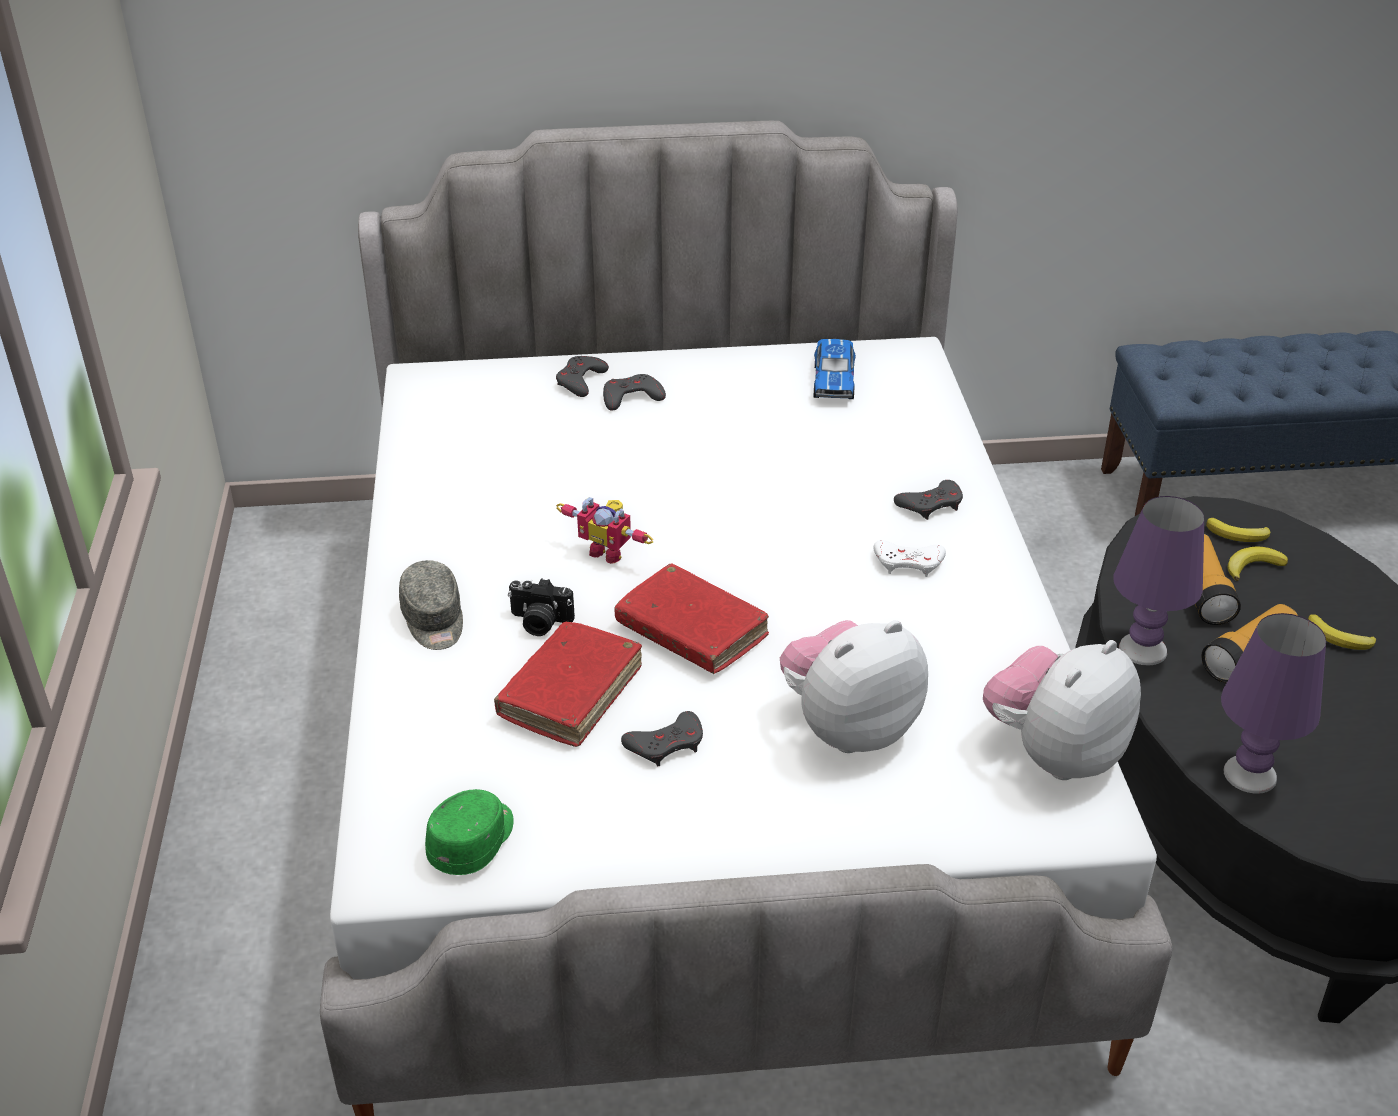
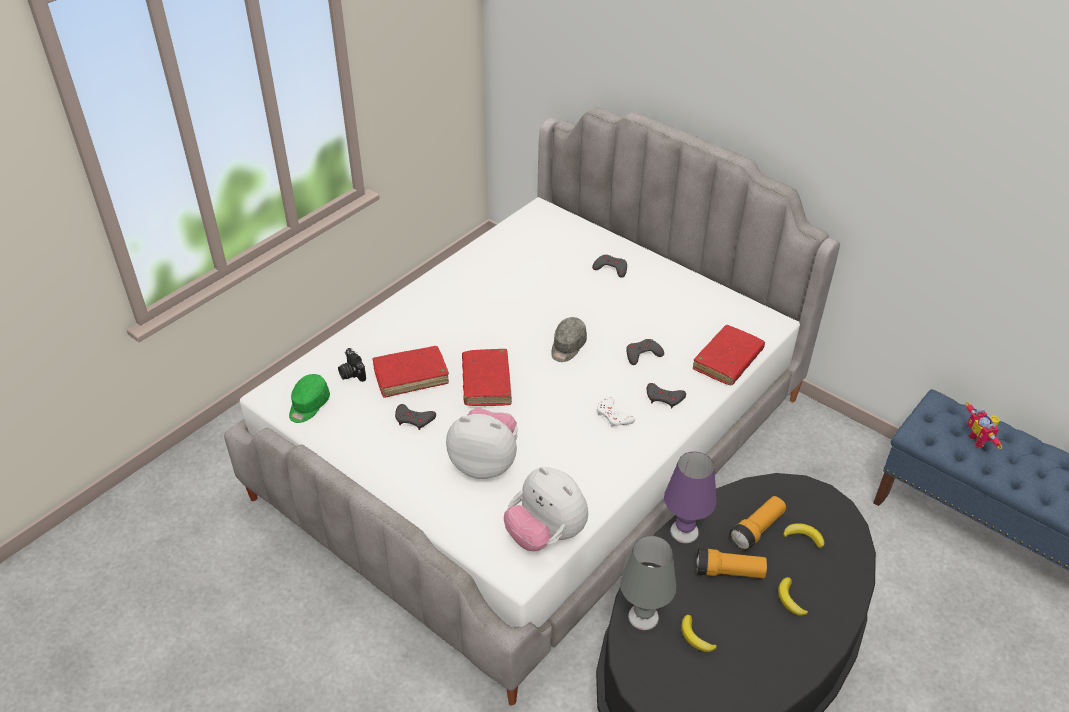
camera: 45 degrees right, 5 degrees up
grey cap [399,560,463,650] -> grey cap moved to [551,317,587,362]
green cap [425,789,513,875] -> green cap turned 135 degrees clockwise [289,374,330,423]
camera [508,578,575,636] -> camera moved to [338,348,366,382]
grey game controller [556,356,609,397] -> grey game controller moved to [626,339,664,365]
toy robot [556,497,653,564] -> toy robot moved to [966,402,1002,449]
toy car [813,339,856,399] -> none
plush toy [983,640,1141,780] -> plush toy turned 135 degrees counterclockwise [504,467,588,551]
banana [1206,518,1270,542] -> banana moved to [681,615,717,652]
purple table lamp [1221,613,1326,794] -> grey table lamp [620,536,676,630]
none -> red book [693,325,765,386]

